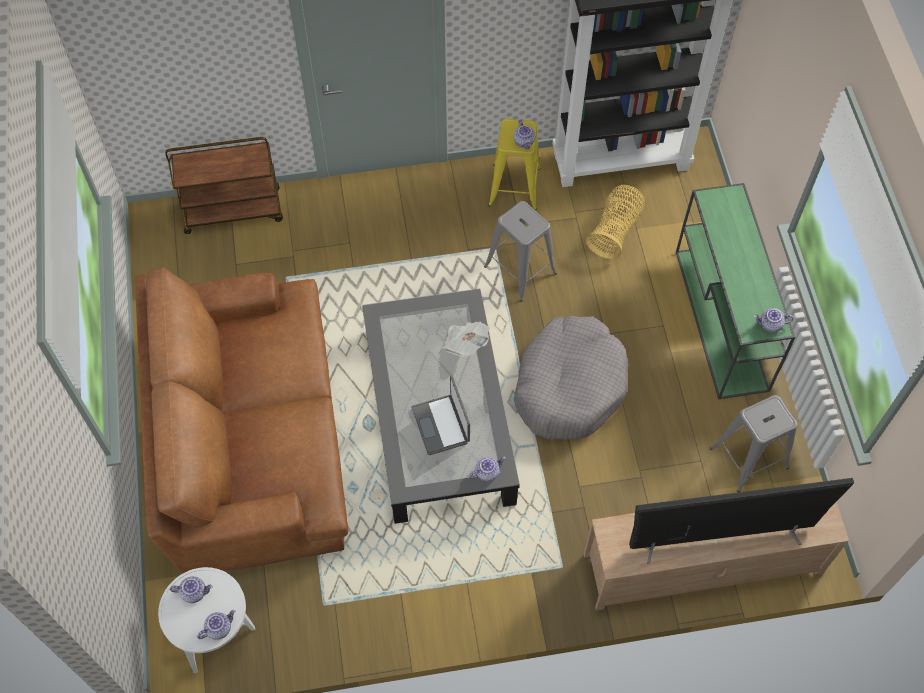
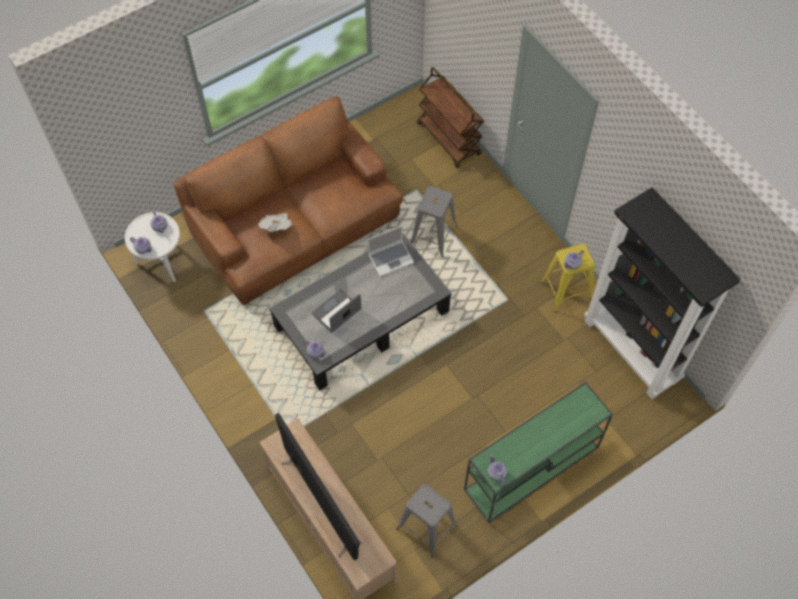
camera: 65 degrees right, 0 degrees up
newspaper [443,321,490,357] -> newspaper moved to [258,213,292,232]
grey stool [484,201,557,302] -> grey stool moved to [411,186,458,257]
grey dog bed [514,315,629,440] -> none
basket [586,185,645,259] -> none
none -> laptop [368,226,414,277]

